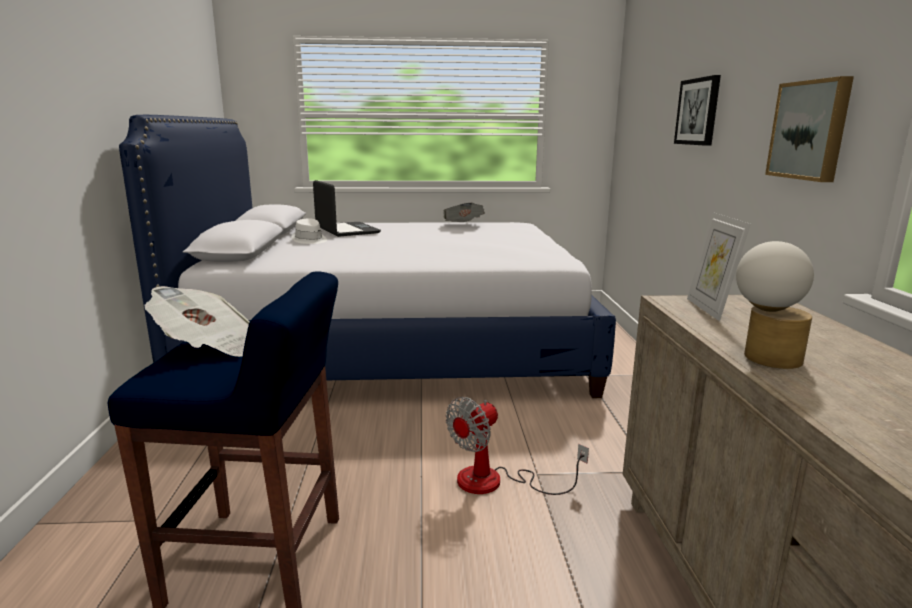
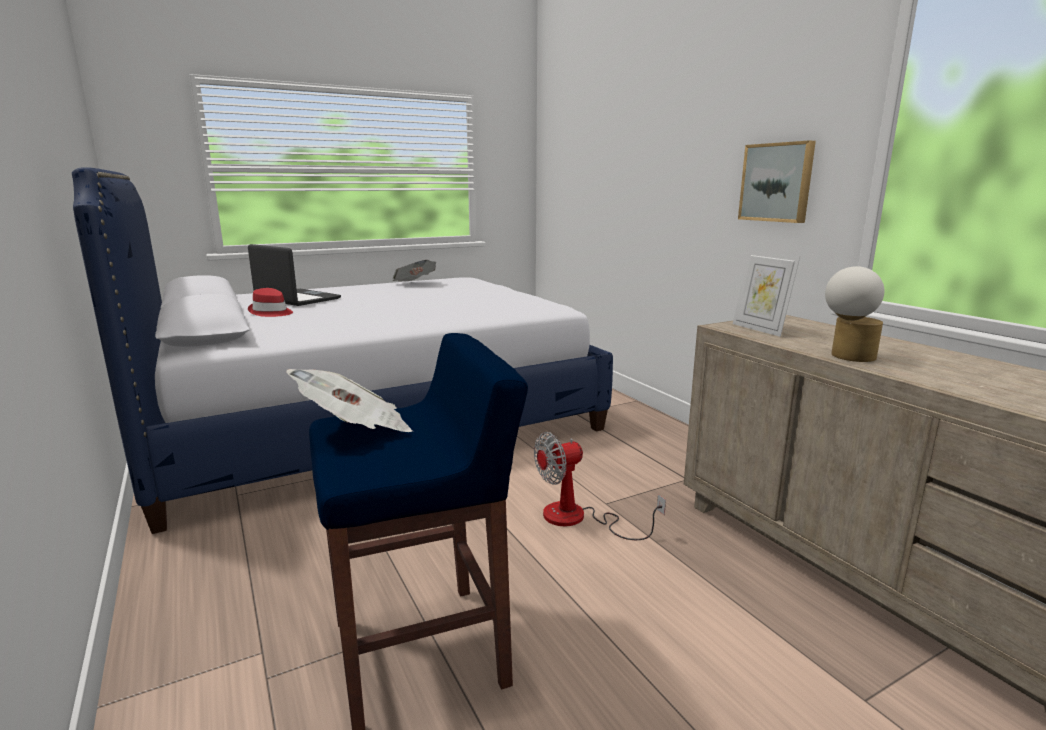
camera: 25 degrees left, 0 degrees up
white hat [291,218,327,244] -> red hat [248,288,293,317]
fan [446,397,589,495] -> fan turned 45 degrees clockwise [534,432,666,540]
picture [674,75,721,146] -> none

